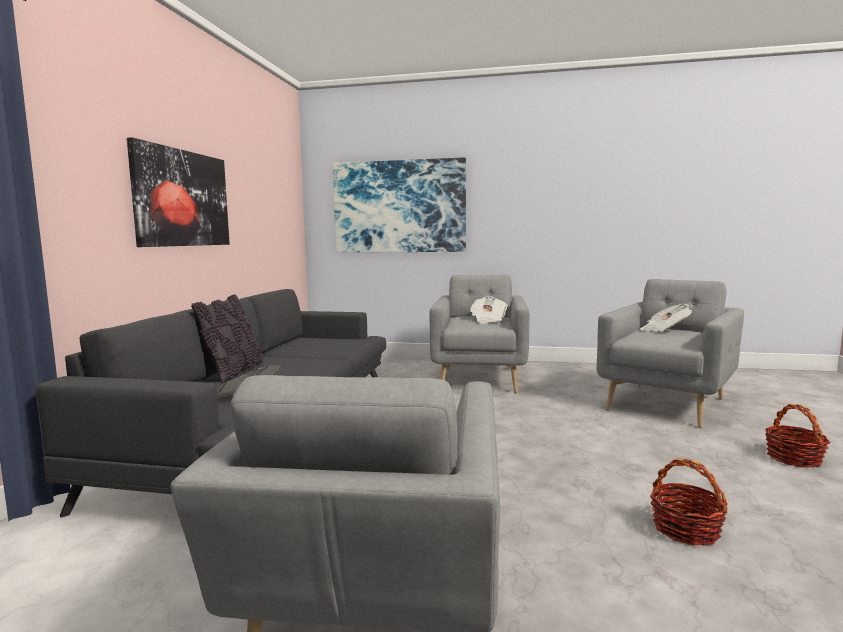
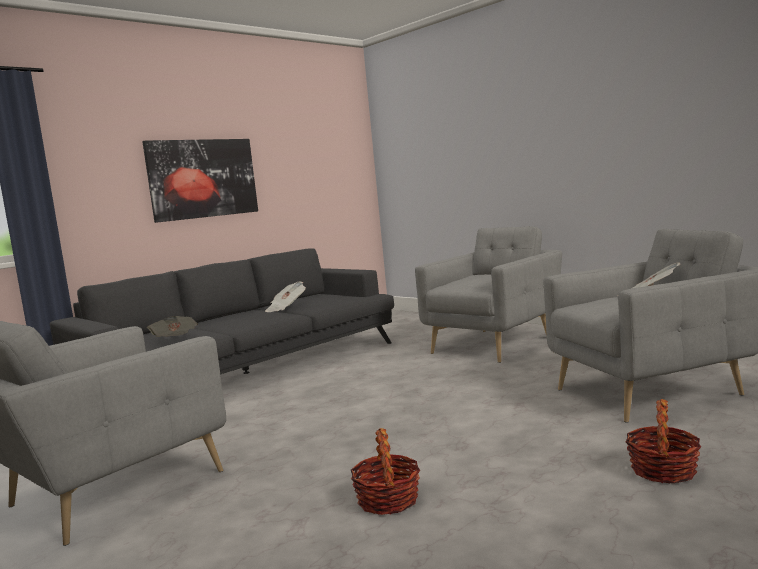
camera: 35 degrees right, 0 degrees up
black pillow [191,294,263,383] -> none
picture [333,157,466,253] -> none
newspaper [470,296,508,324] -> newspaper moved to [265,282,306,312]

